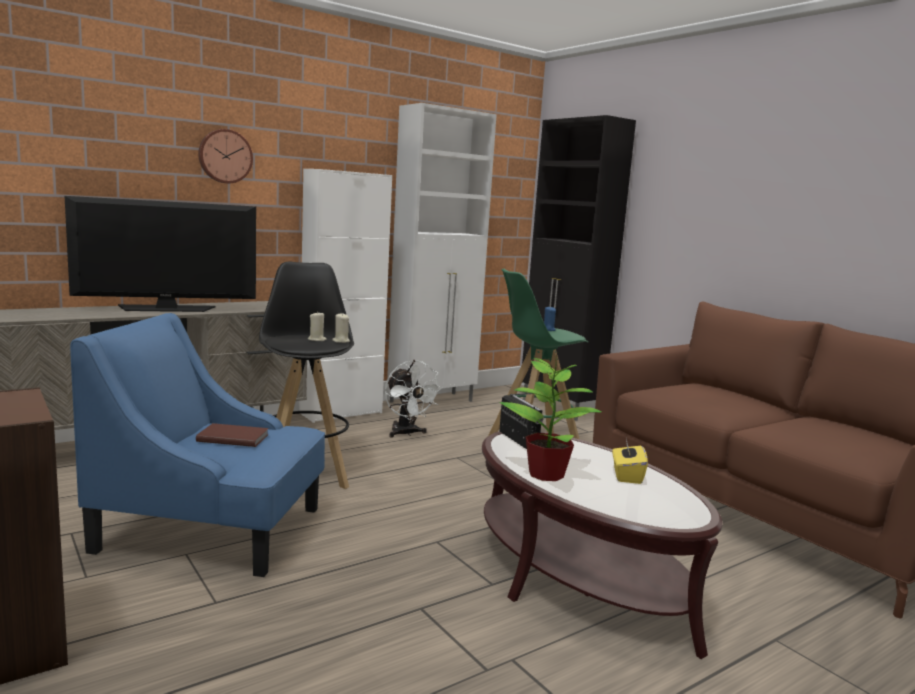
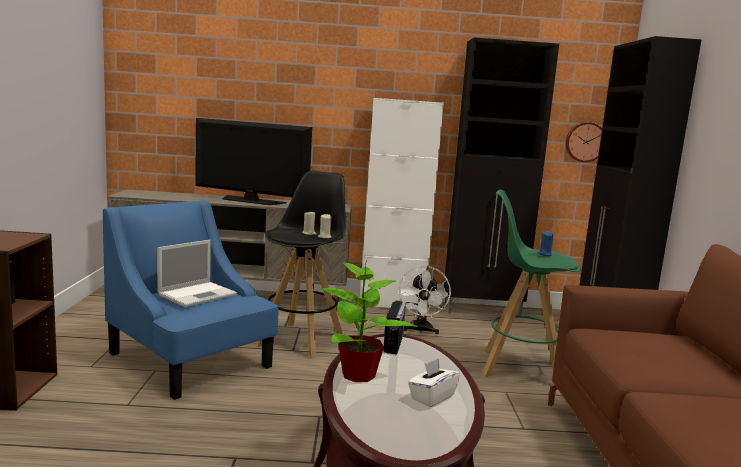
camera: 35 degrees right, 0 degrees up
brown book [196,423,269,447] -> laptop [157,240,237,307]
wall clock [198,129,253,183] -> wall clock moved to [566,122,602,162]
white cabinet [387,103,497,402] -> black cabinet [444,37,559,315]
yellow tissue box [612,439,648,484] -> white tissue box [408,358,460,407]

